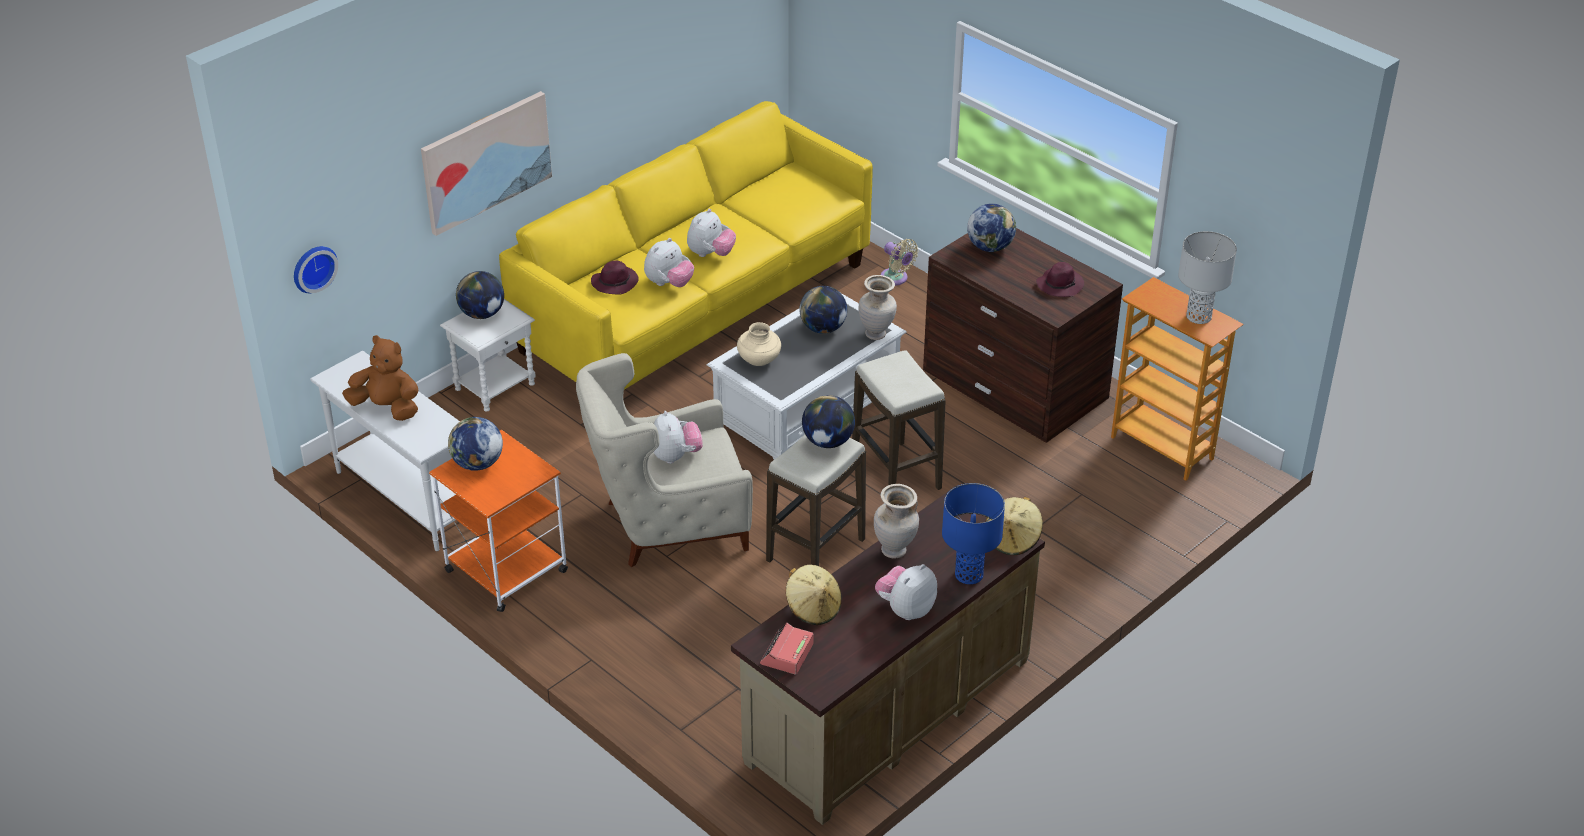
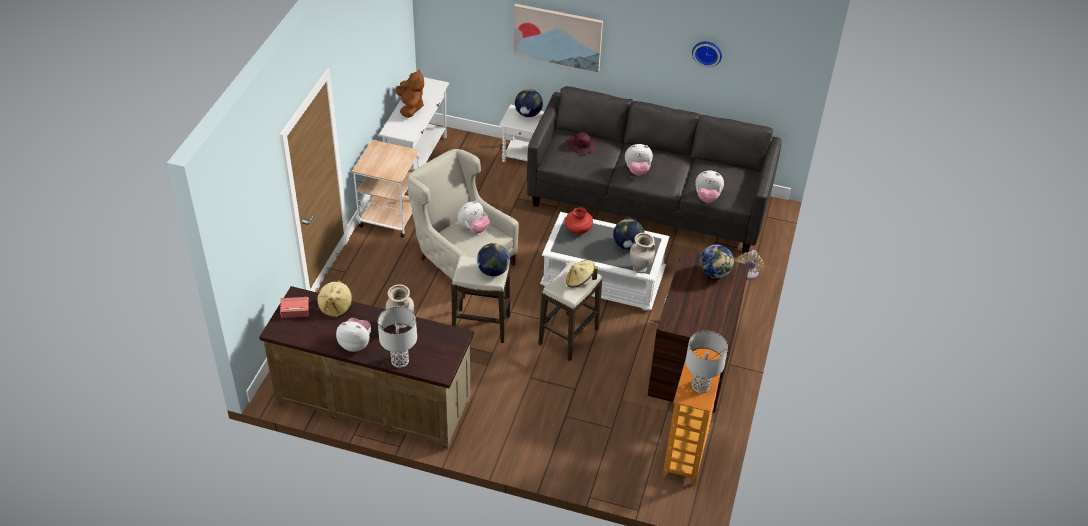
camera: 60 degrees right, 5 degrees up
wall clock [294,246,338,293] -> wall clock moved to [692,41,722,67]
orange cart [429,430,568,612] -> beige cart [352,140,420,238]
globe [448,417,503,471] -> none
yellow sofa [499,101,873,390] -> grey sofa [527,86,781,253]
plush toy [644,238,694,287] -> plush toy moved to [695,170,724,203]
beige vase [737,322,781,366] -> red vase [565,207,593,234]
blue table lamp [942,483,1005,584] -> white table lamp [378,307,417,368]
beige hat [986,497,1043,556] -> beige hat moved to [566,260,598,288]
purple hat [1036,262,1084,297] -> none

